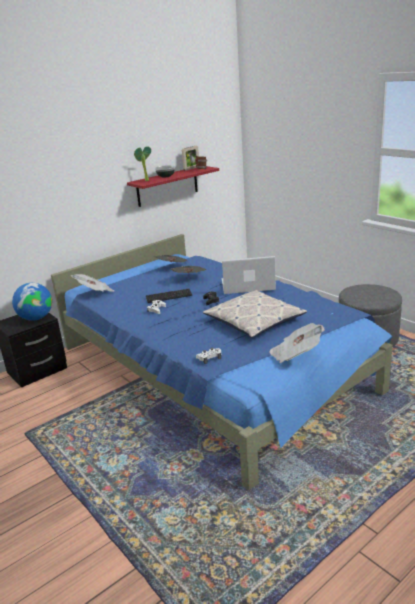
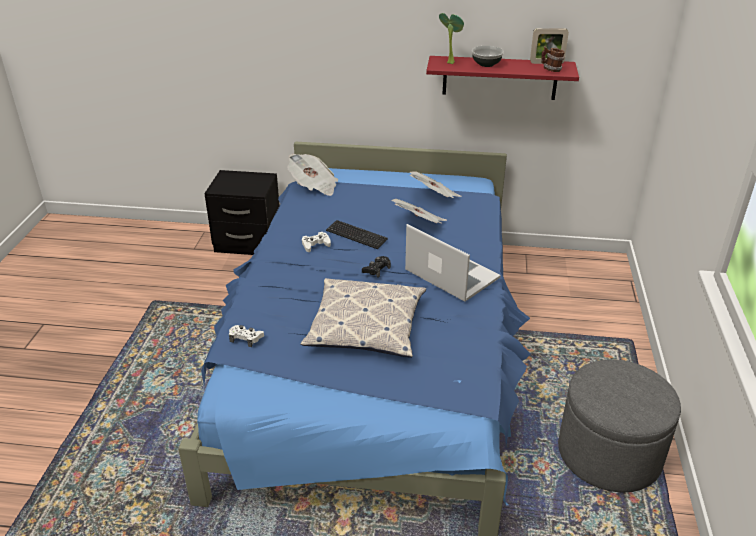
camera: 45 degrees right, 10 degrees up
globe [12,283,52,321] -> none
newspaper [269,323,325,363] -> none

